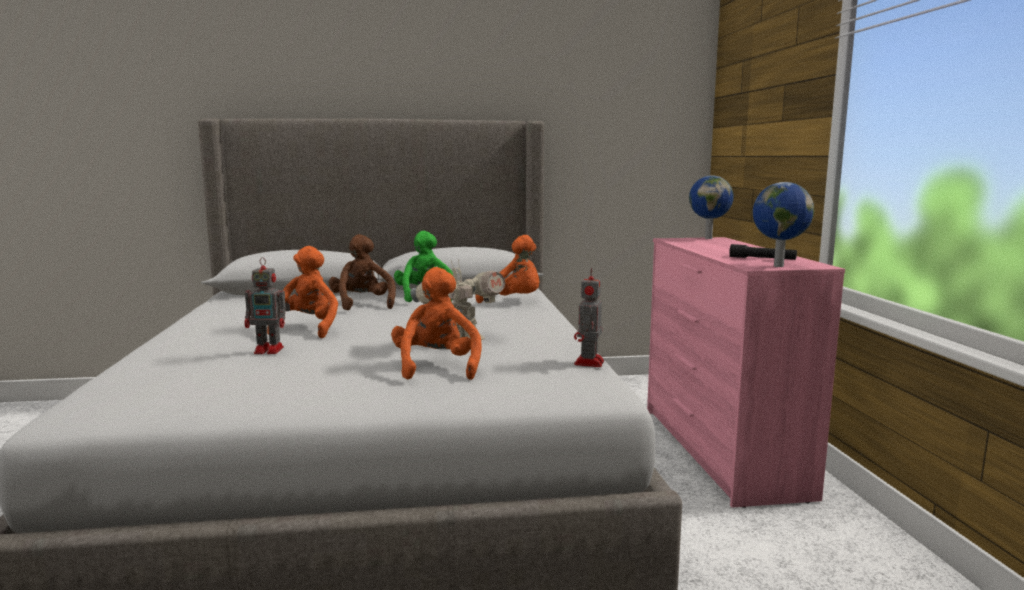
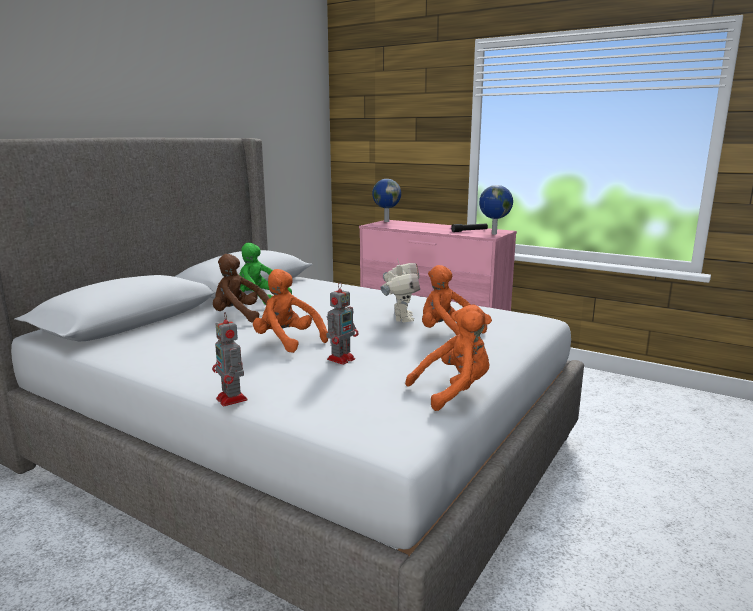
camera: 50 degrees left, 5 degrees up
orange plush toy [475,235,539,303] -> orange plush toy moved to [405,304,492,411]
toy robot [574,268,604,367] -> toy robot moved to [212,312,247,406]

